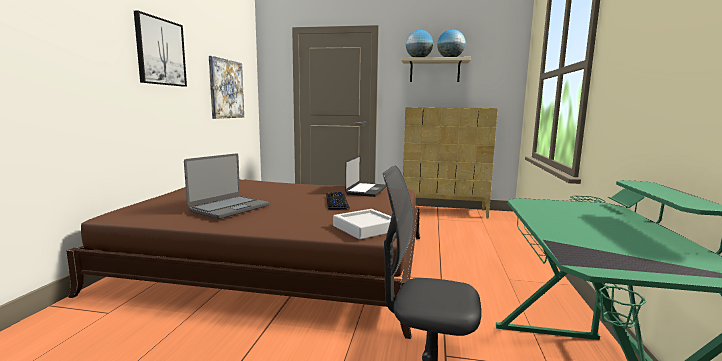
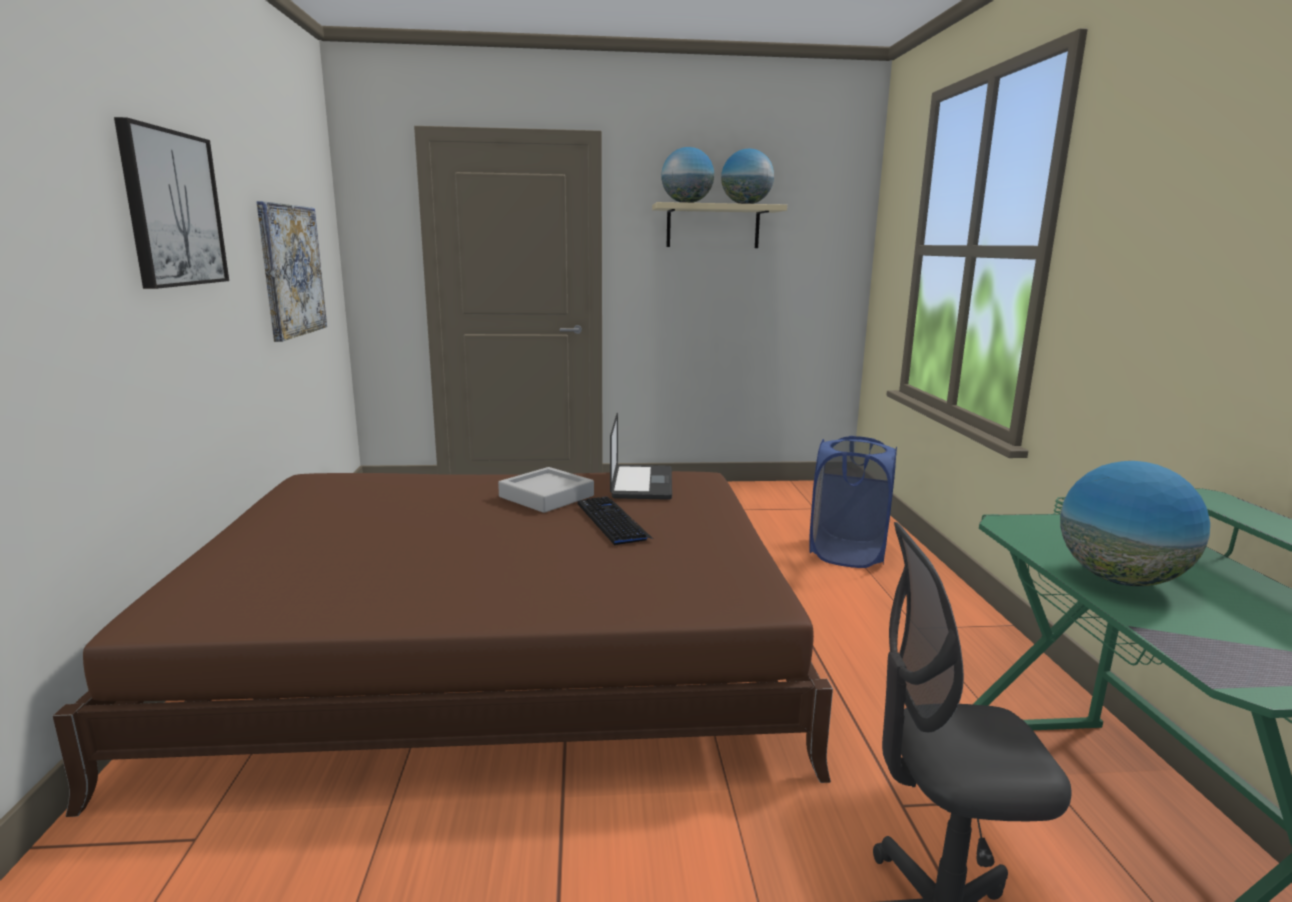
camera: 15 degrees left, 5 degrees up
laptop [184,153,269,219] -> none
grey tray [333,209,392,239] -> grey tray moved to [498,467,594,513]
beige dresser [403,107,498,218] -> none
none -> blue laundry basket [809,436,897,568]
none -> globe [1060,461,1210,586]

